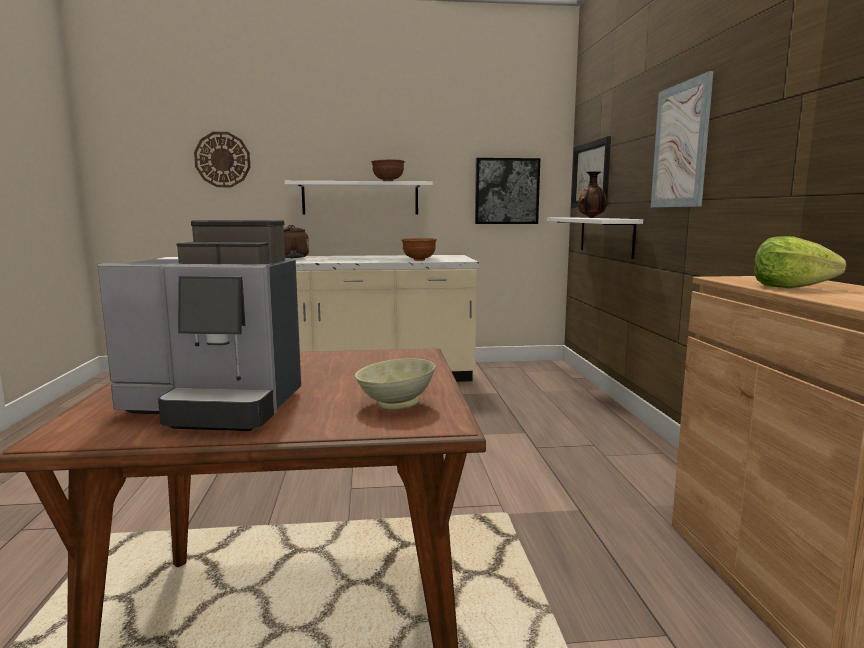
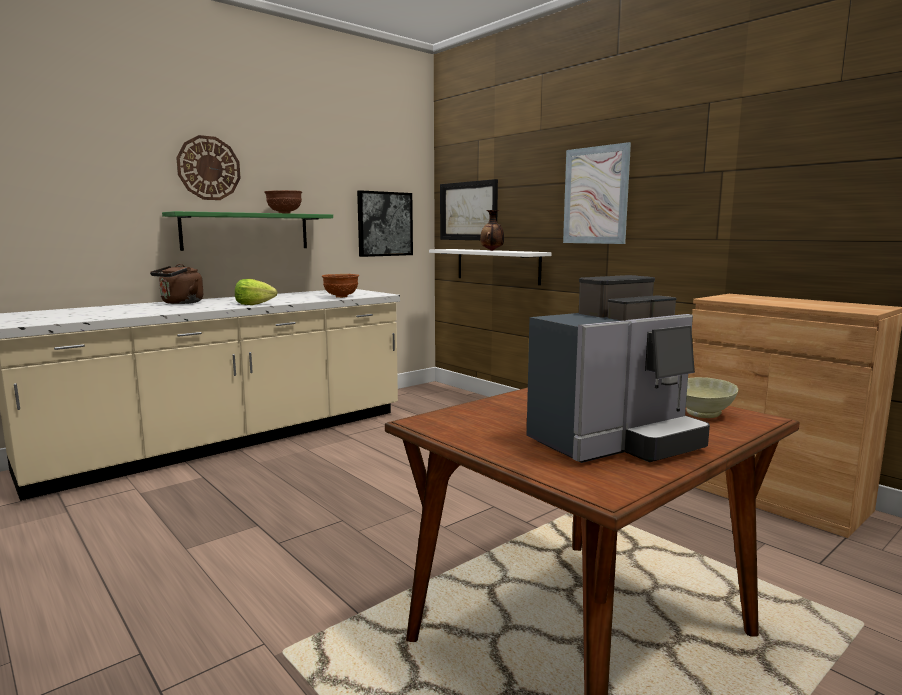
camera: 35 degrees left, 0 degrees up
wall clock [194,132,251,187] -> wall clock moved to [176,135,241,200]
white shelf [285,181,433,214] -> green shelf [162,211,333,251]
lettuce [754,236,847,288] -> lettuce moved to [235,279,277,305]

